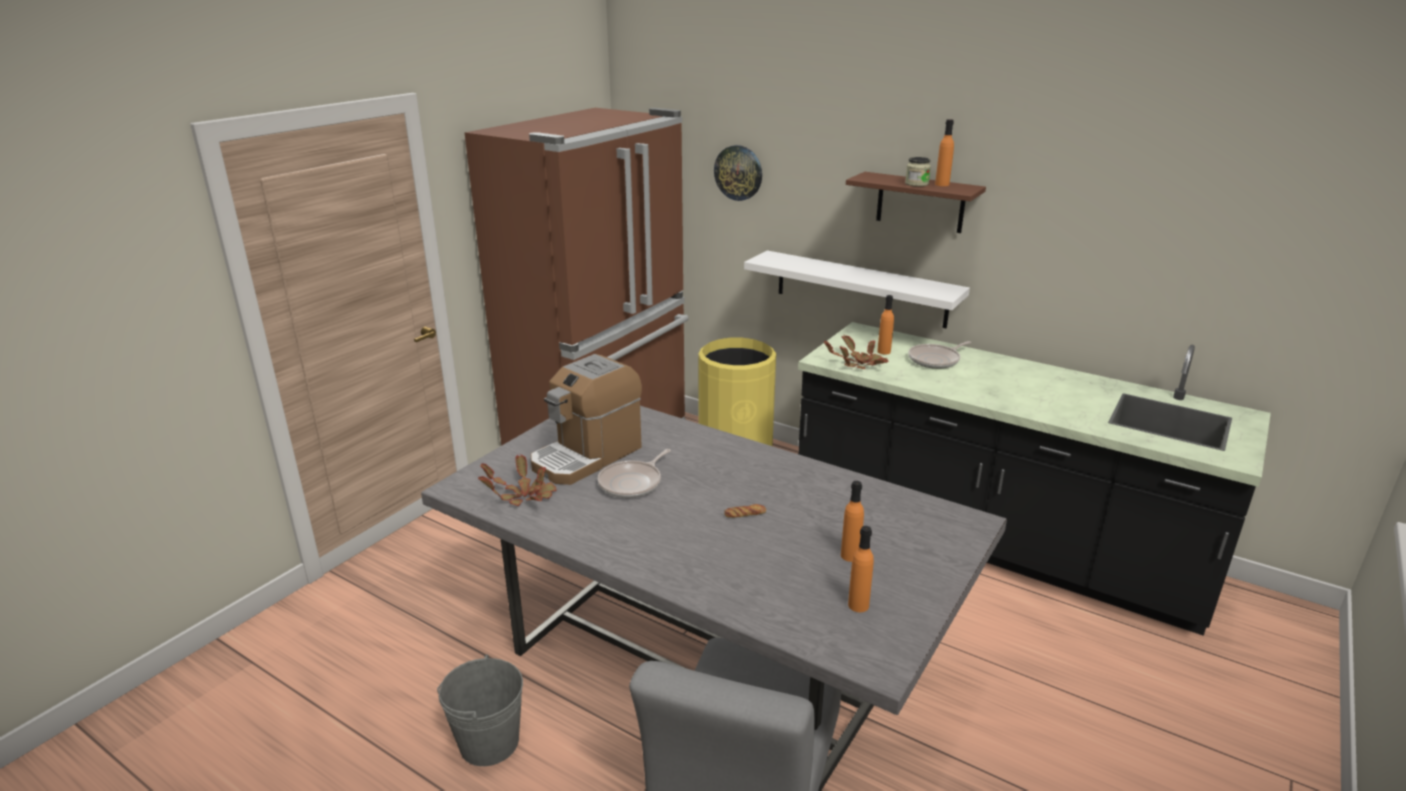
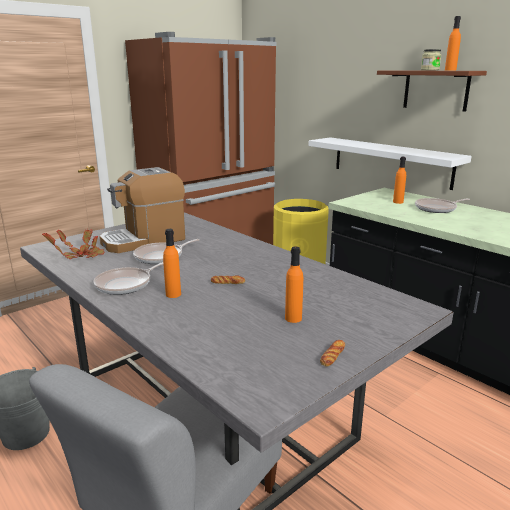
camera: 15 degrees right, 5 degrees down
wall clock [714,145,762,201] -> none
potted plant [824,335,889,369] -> none
orange bottle [848,526,874,612] -> orange bottle moved to [163,229,181,298]
none -> frying pan [93,262,163,295]
none -> bread [320,340,345,366]

